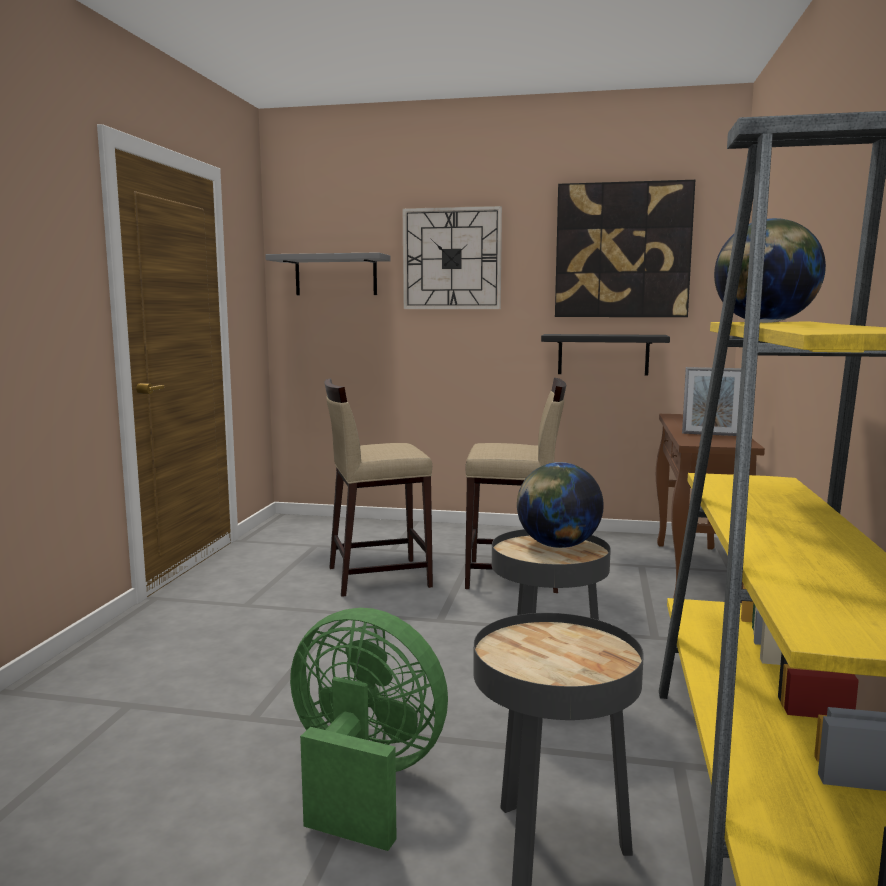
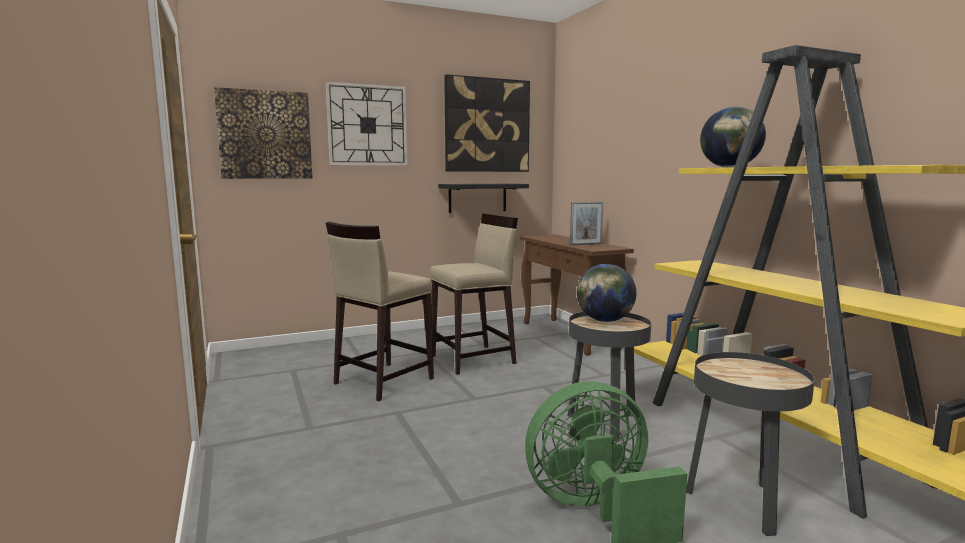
camera: 35 degrees left, 0 degrees up
grey shelf [265,252,391,295] -> picture [214,87,312,179]

